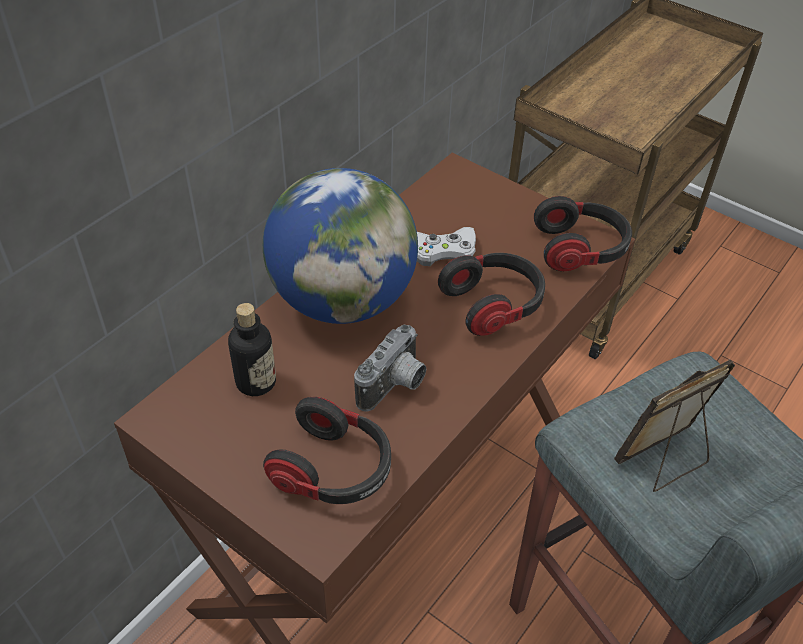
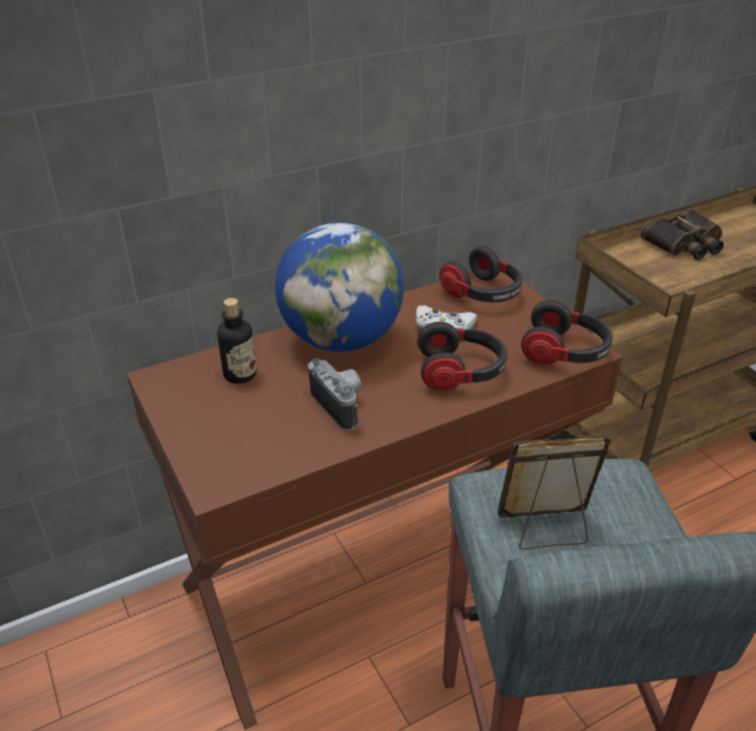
camera: 25 degrees right, 10 degrees down
headphones [263,397,391,504] -> headphones moved to [439,245,522,302]
camera [354,324,426,411] -> camera turned 90 degrees counterclockwise [308,358,362,431]
none -> binoculars [641,209,724,260]

